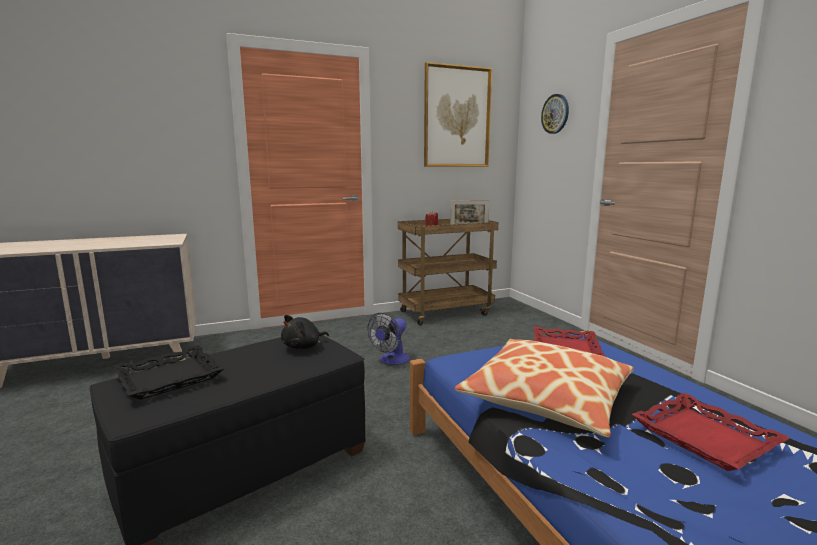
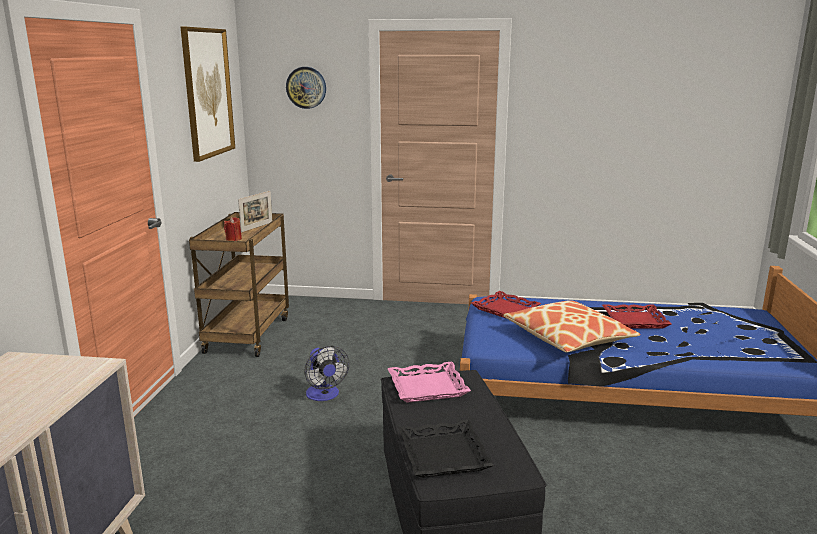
camera: 60 degrees left, 5 degrees up
black plush toy [281,315,329,349] -> pink tray [387,362,471,403]

